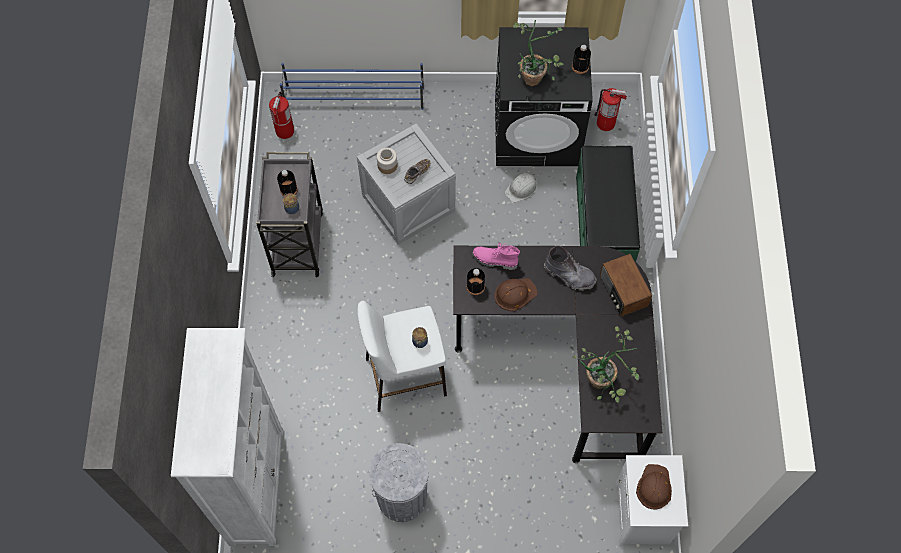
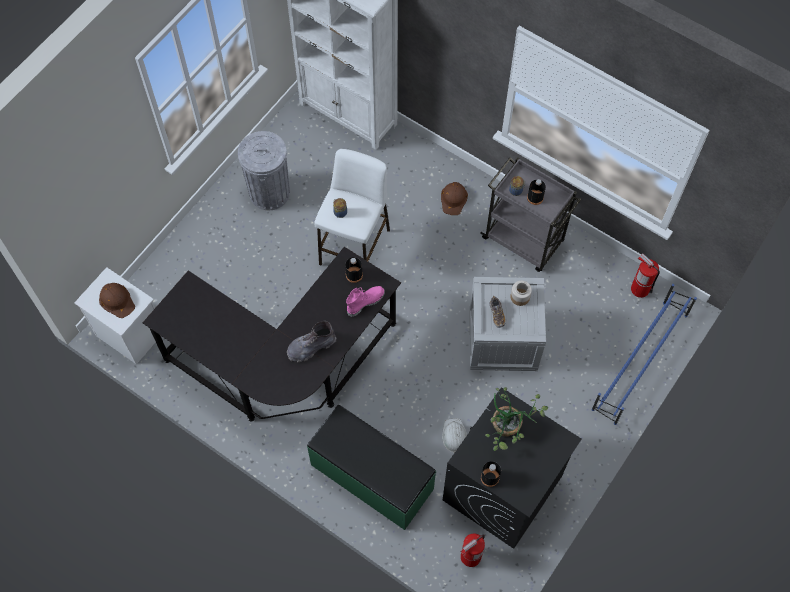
camera: 125 degrees right, 0 degrees up
brown hard hat [494,278,538,311] -> brown hard hat moved to [441,182,468,215]
potted plant [572,326,639,403] -> none
radio [600,254,652,316] -> none

